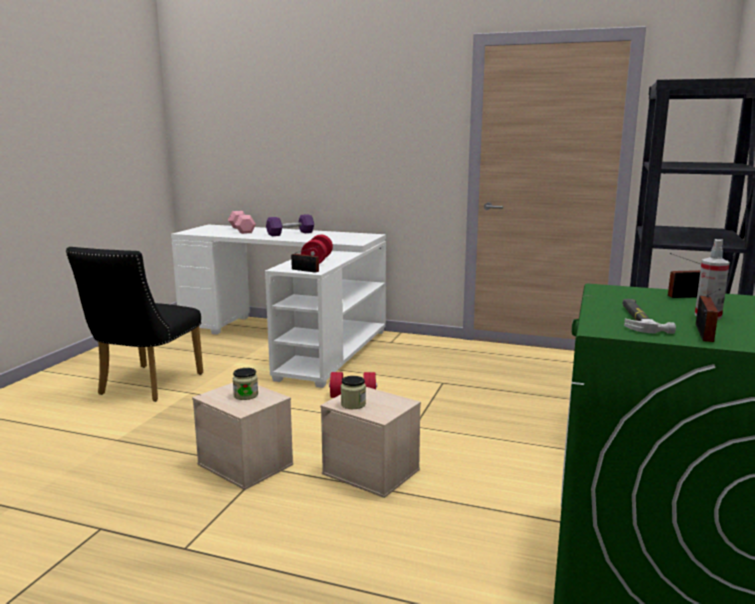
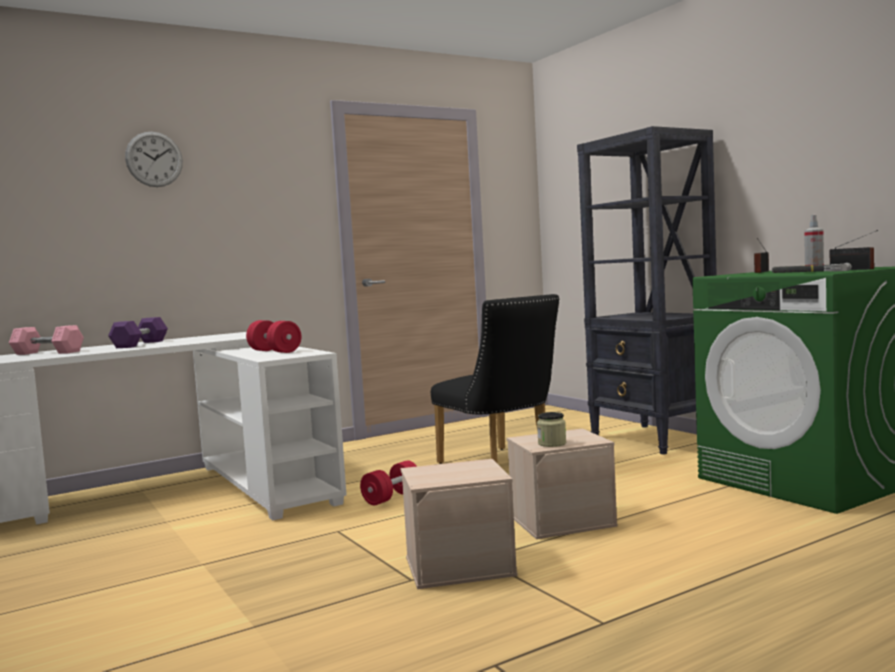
camera: 50 degrees left, 10 degrees down
black chair [66,247,203,402] -> black chair moved to [431,294,560,464]
jar [232,368,258,400] -> none
radio [291,245,321,273] -> none
none -> wall clock [125,132,183,187]

